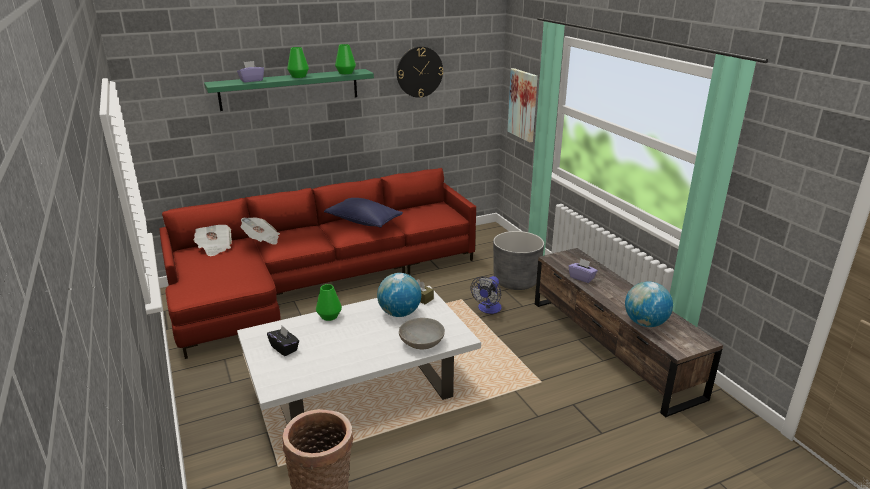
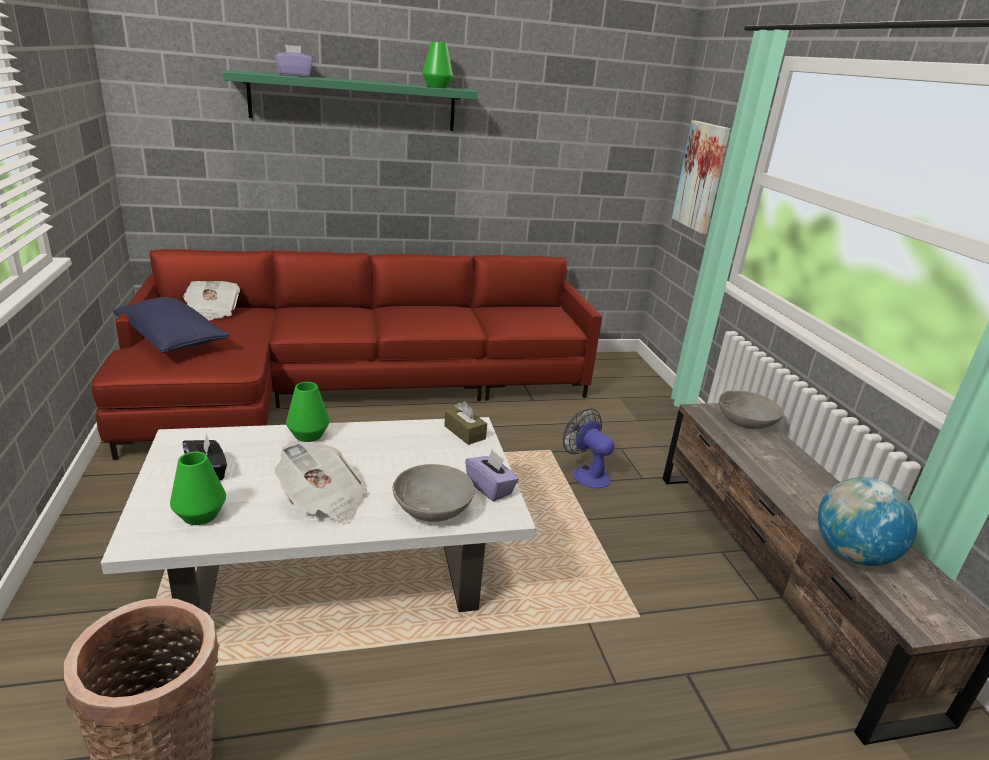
camera: 10 degrees right, 0 degrees up
newspaper [241,217,280,245] -> newspaper moved to [275,443,367,524]
green vase [287,47,309,78] -> green vase moved to [170,452,226,525]
blue pillow [324,198,403,228] -> blue pillow moved to [113,297,229,353]
globe [377,273,421,317] -> none
wall clock [397,46,443,98] -> none
fan [471,276,502,314] -> fan turned 105 degrees clockwise [563,408,615,489]
grey planter [493,231,544,290] -> none
purple tissue box [569,259,598,283] -> purple tissue box moved to [465,450,519,501]
none -> grey bowl [718,391,783,429]

